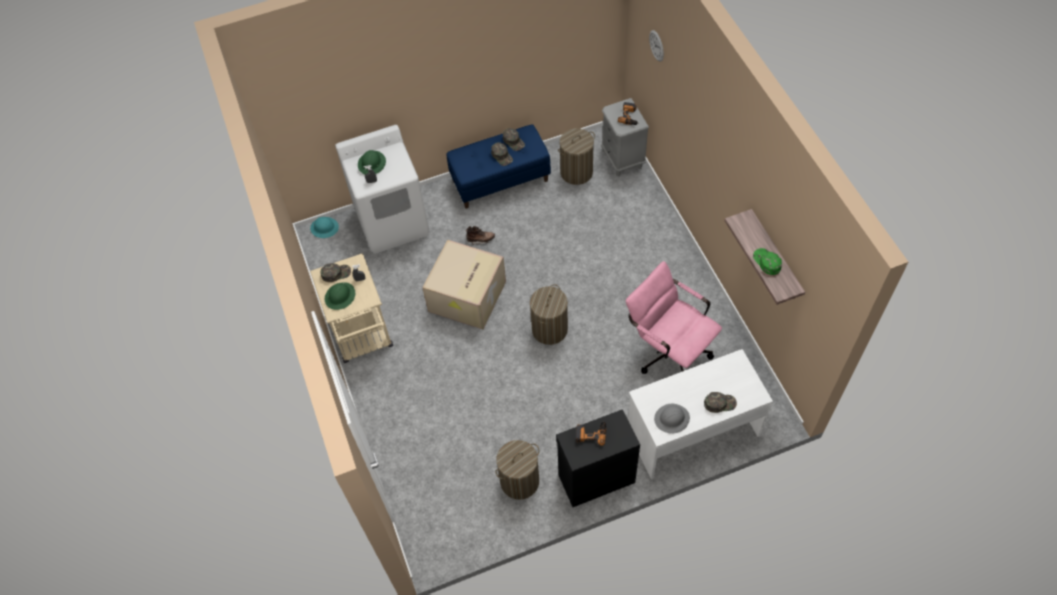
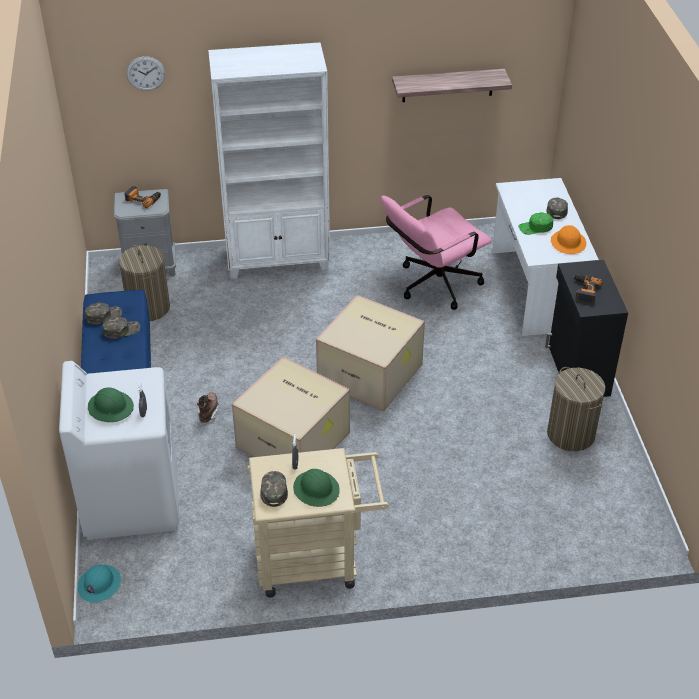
camera: 80 degrees left, 15 degrees down
laundry basket [530,284,568,345] -> cardboard box [316,295,425,411]
grey hard hat [654,404,690,434] -> orange hard hat [551,225,586,254]
green cap [753,248,782,275] -> green cap moved to [518,212,553,235]
none -> white bookcase [208,42,330,279]

